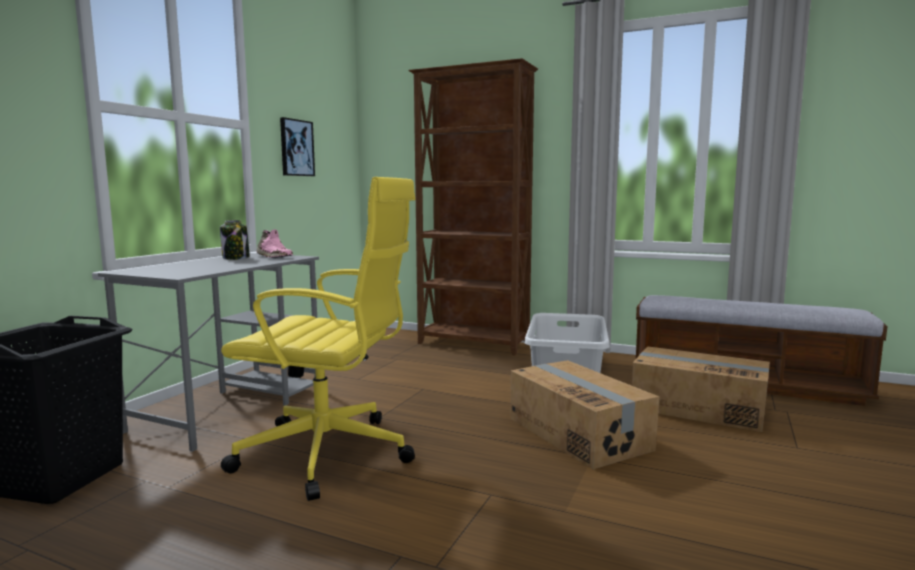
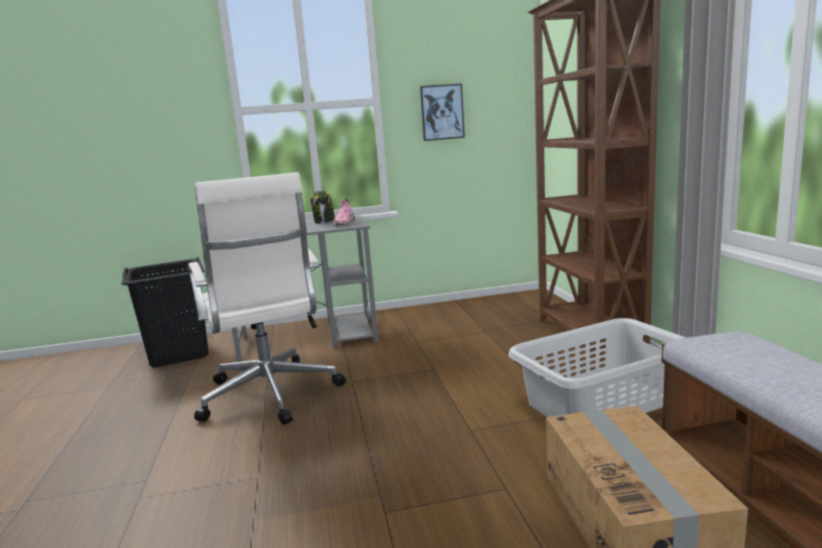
camera: 55 degrees right, 5 degrees up
yellow office chair [221,177,415,501] -> white office chair [188,172,346,425]
cardboard box [510,360,659,469] -> none

